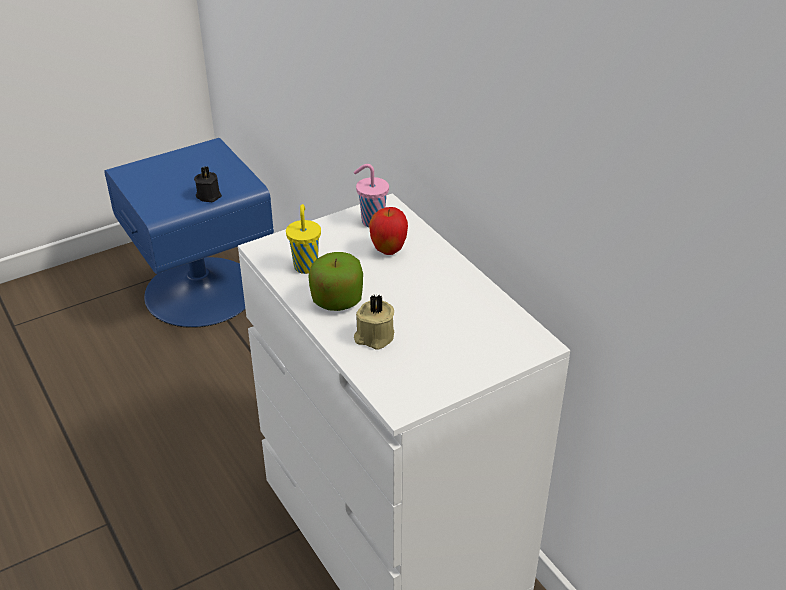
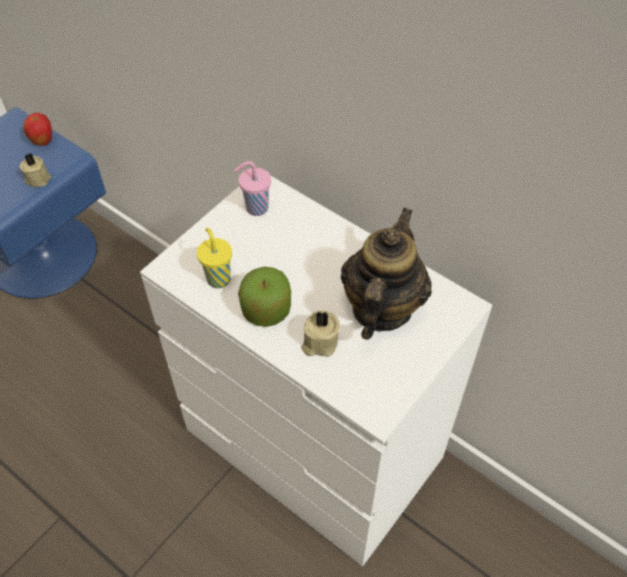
camera: 20 degrees left, 15 degrees up
black candle [194,166,222,202] -> beige candle [19,153,51,187]
apple [369,207,408,255] -> apple moved to [23,113,52,146]
none -> teapot [341,208,432,340]

